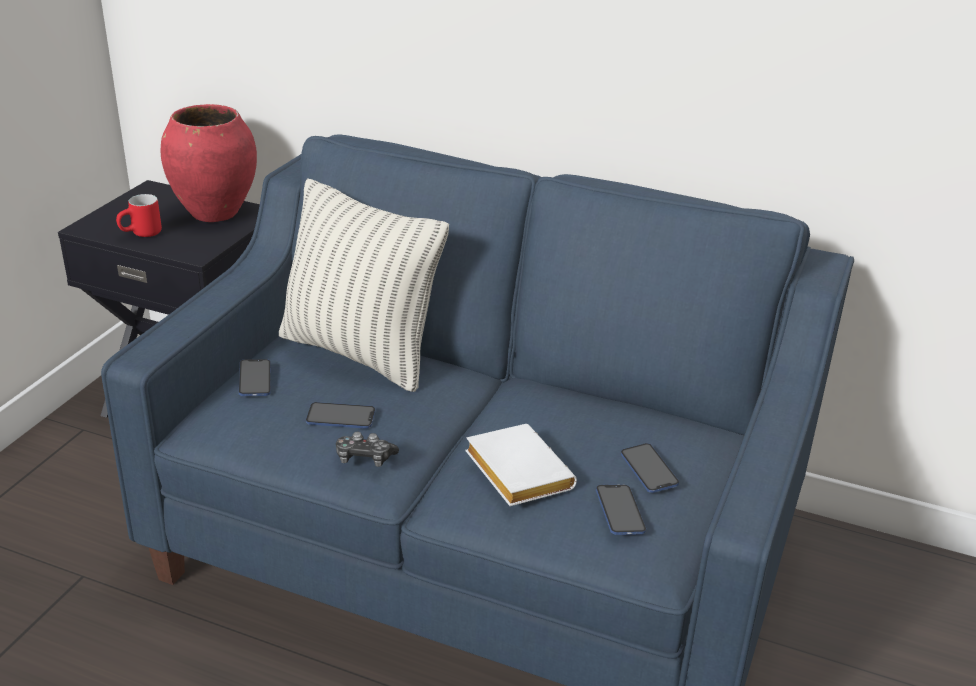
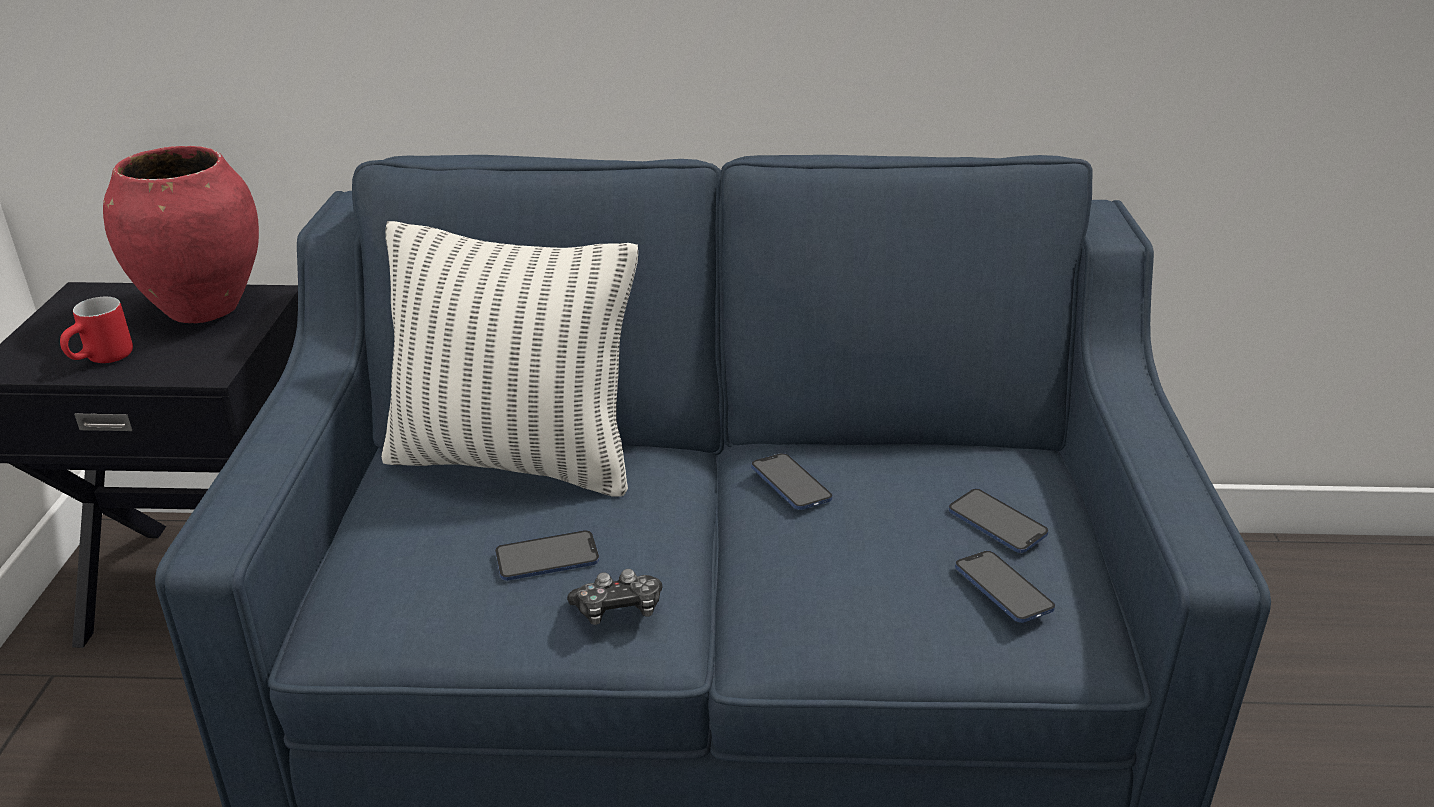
camera: 20 degrees left, 0 degrees up
phone [239,359,271,396] -> phone moved to [751,453,833,510]
white book [465,424,577,506] -> none

